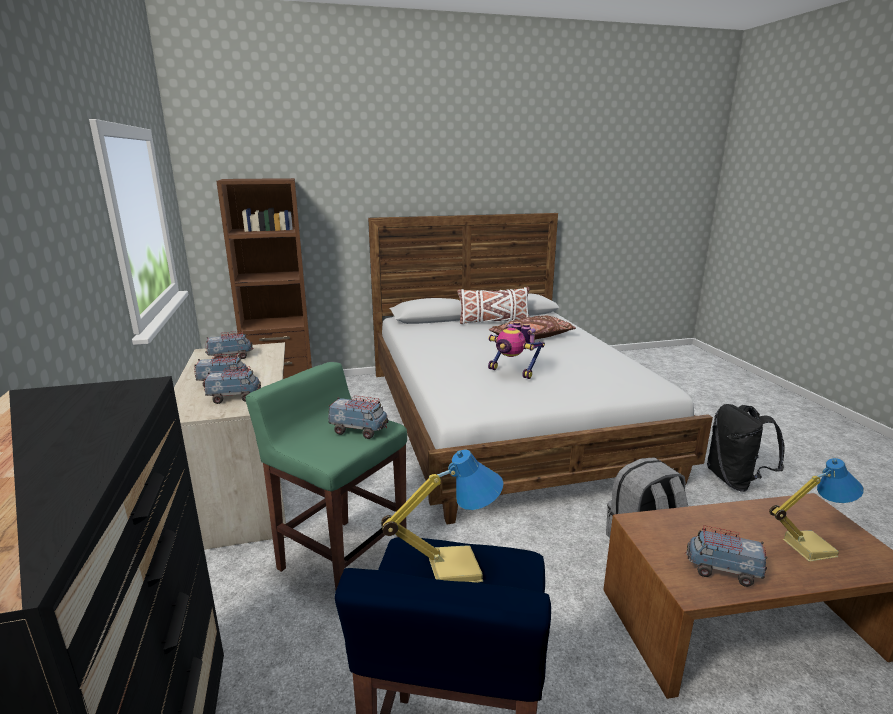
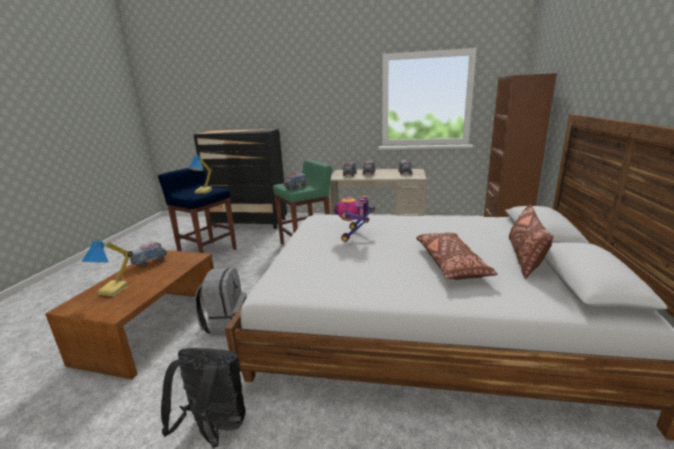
camera: 115 degrees right, 0 degrees up
white pillow [457,287,529,324] -> brown pillow [509,204,553,279]
toy robot [488,322,545,379] -> toy robot turned 45 degrees counterclockwise [334,196,375,242]

